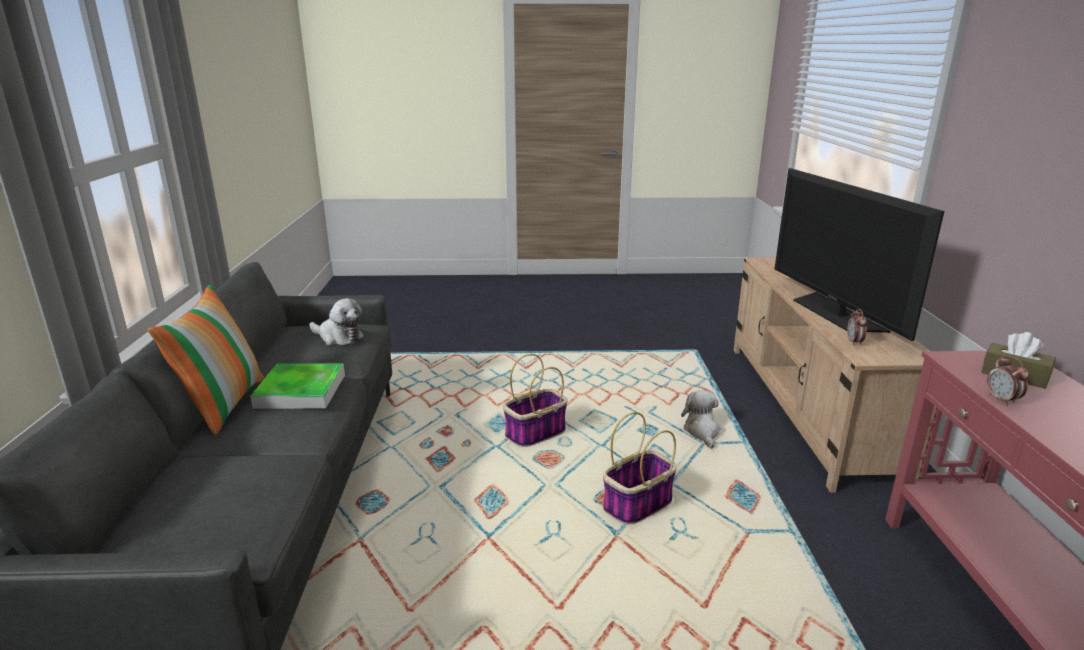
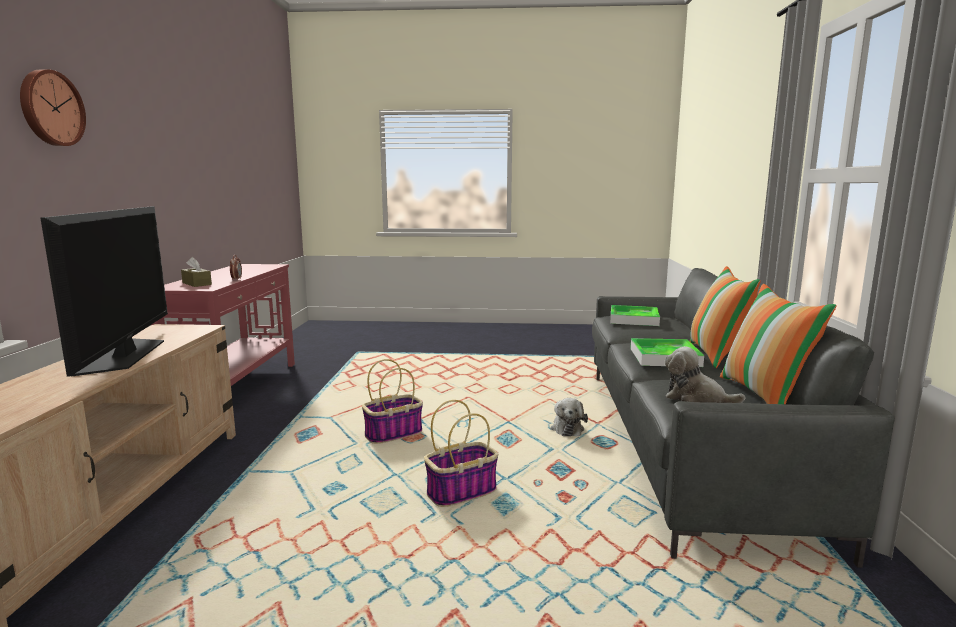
camera: 175 degrees left, 10 degrees down
plush toy [681,390,721,449] -> plush toy moved to [550,398,588,436]
alarm clock [847,309,867,345] -> none
none -> wall clock [20,69,86,146]
none -> tray [610,305,660,326]
none -> pillow [720,284,837,404]

